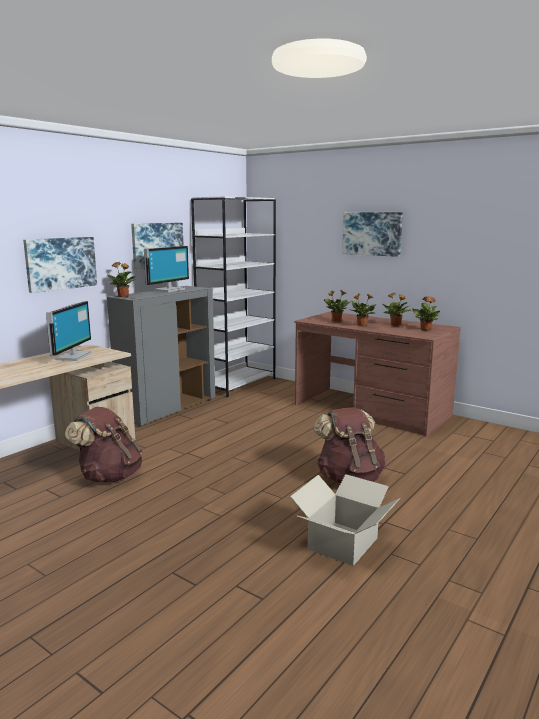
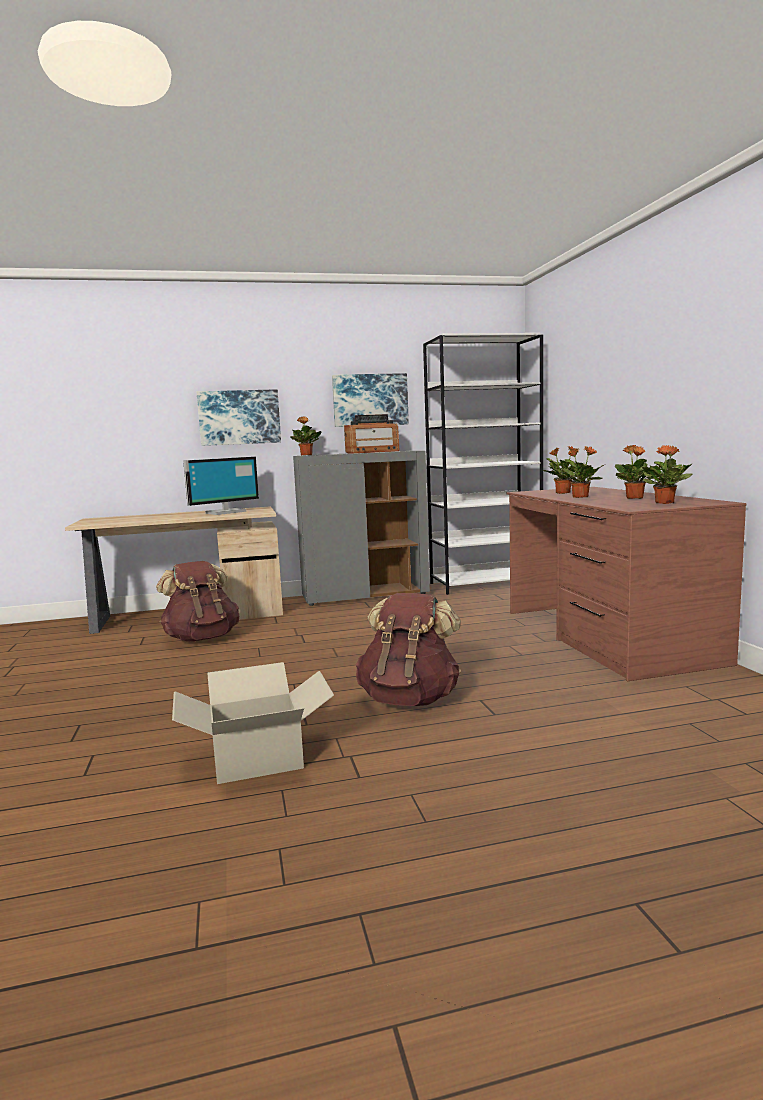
camera: 40 degrees right, 5 degrees down
monitor [144,246,189,292] -> radio [344,414,399,453]
picture [342,212,403,257] -> none

